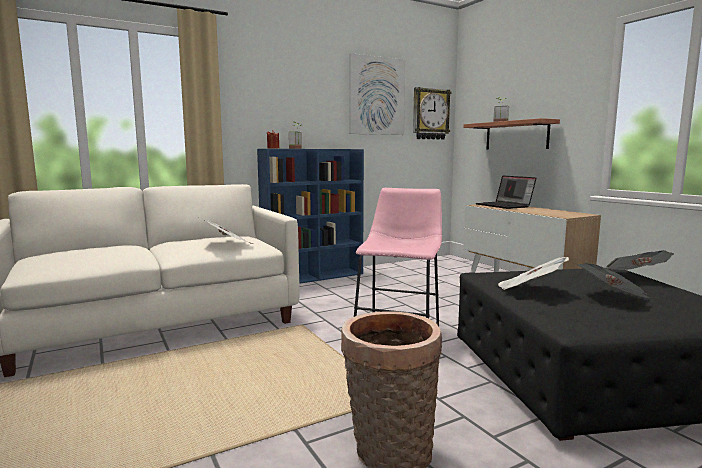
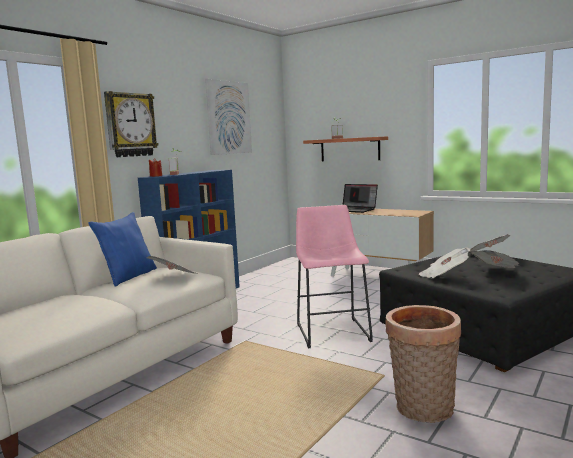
camera: 25 degrees left, 0 degrees up
wall clock [413,87,452,140] -> wall clock moved to [104,91,159,157]
none -> blue pillow [88,212,157,286]

